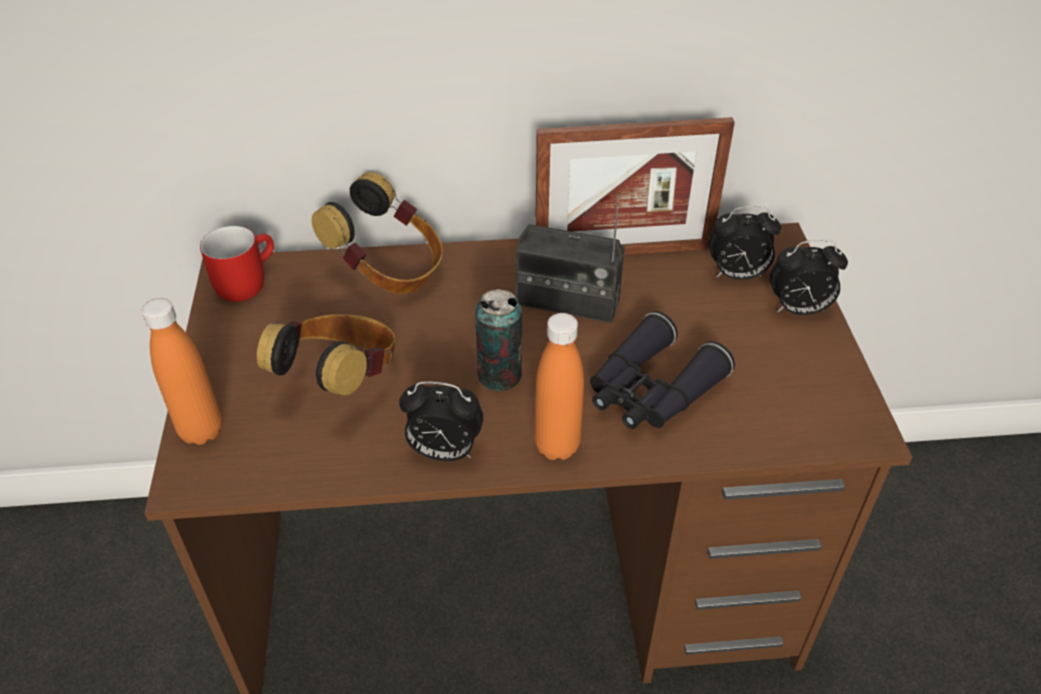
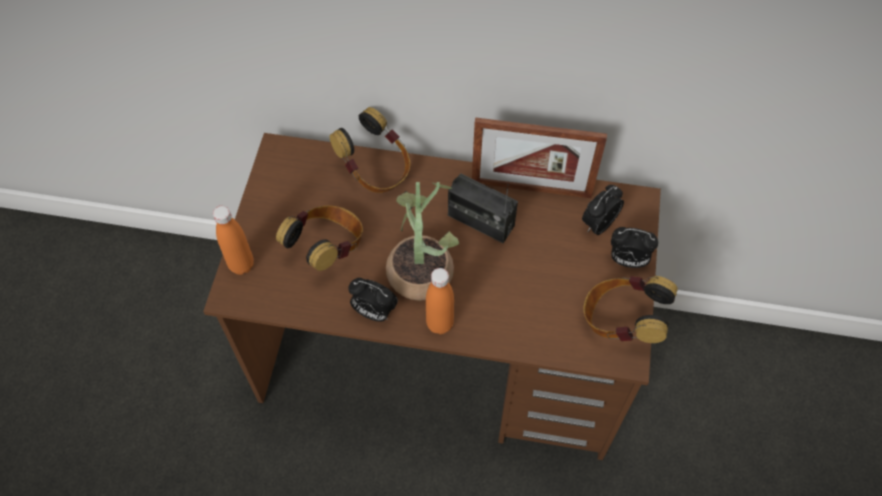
camera: 15 degrees right, 15 degrees up
red mug [200,226,274,302] -> none
can [475,289,522,391] -> potted plant [386,182,459,301]
black binoculars [590,311,735,429] -> none
alarm clock [709,206,781,280] -> alarm clock turned 120 degrees clockwise [582,185,624,235]
none -> headphones [583,276,678,343]

